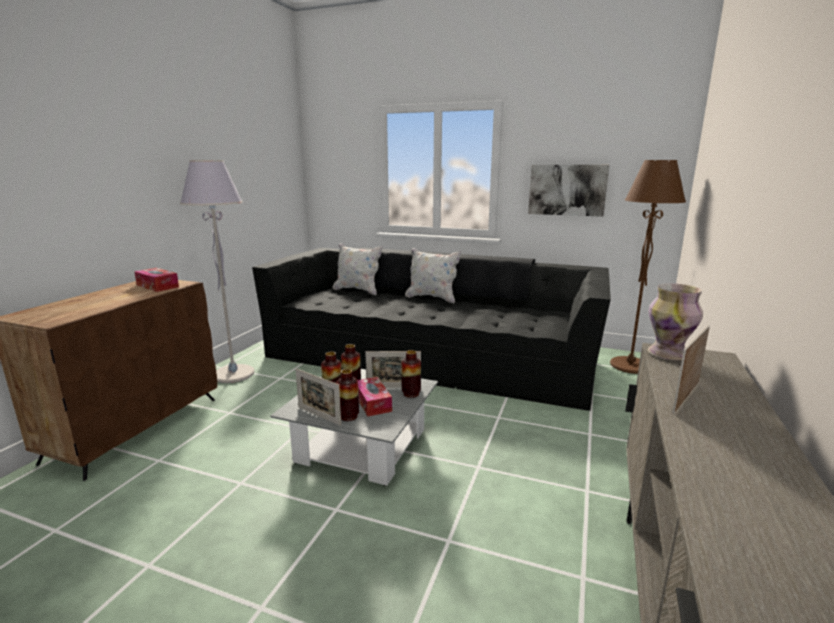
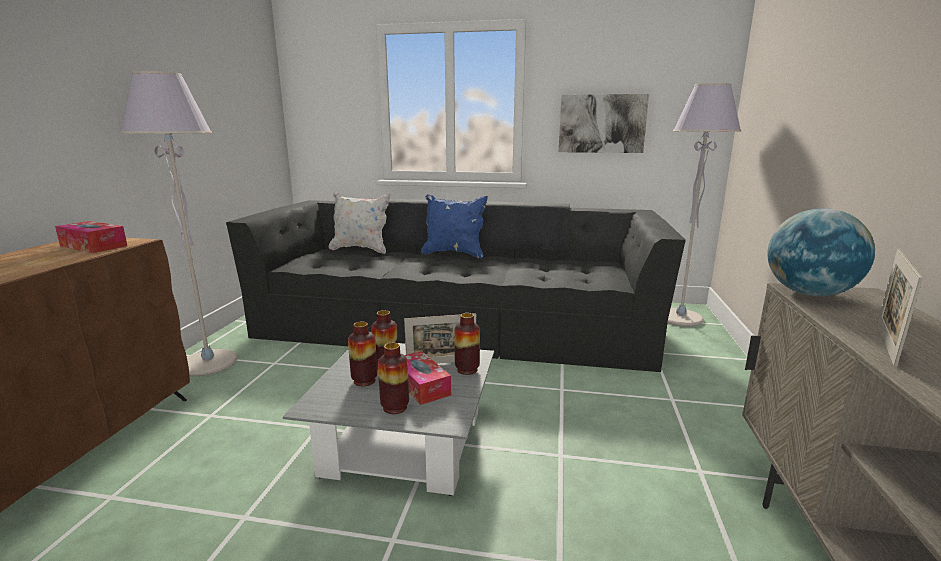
camera: 10 degrees left, 0 degrees up
picture frame [295,368,341,426] -> none
white pillow [405,247,462,303] -> blue pillow [421,194,488,258]
brown floor lamp [610,160,686,374] -> grey floor lamp [668,83,741,327]
vase [648,283,703,360] -> globe [767,208,875,296]

